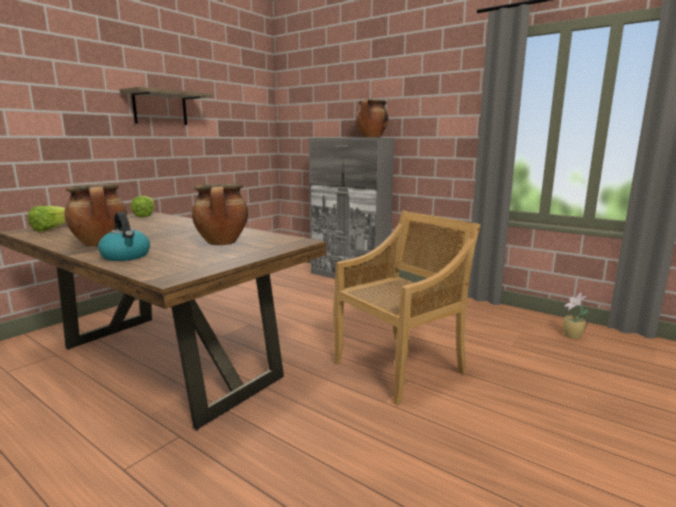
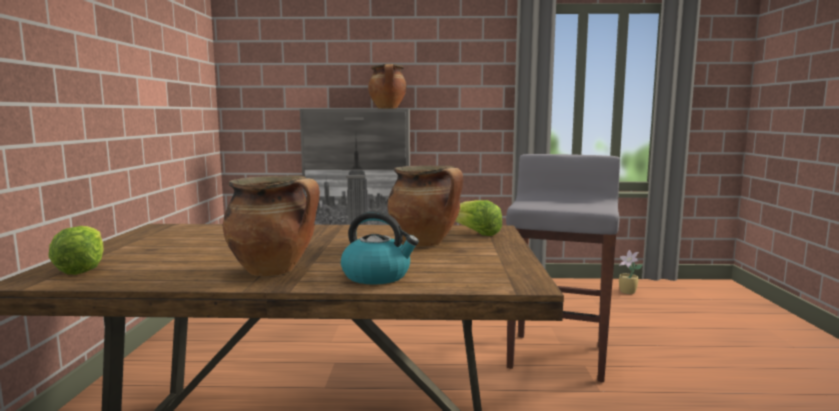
camera: 35 degrees left, 5 degrees down
shelf [119,87,214,125] -> none
lettuce [131,196,155,217] -> lettuce moved to [456,200,502,236]
beige chair [333,210,481,406] -> grey stool [506,154,620,382]

